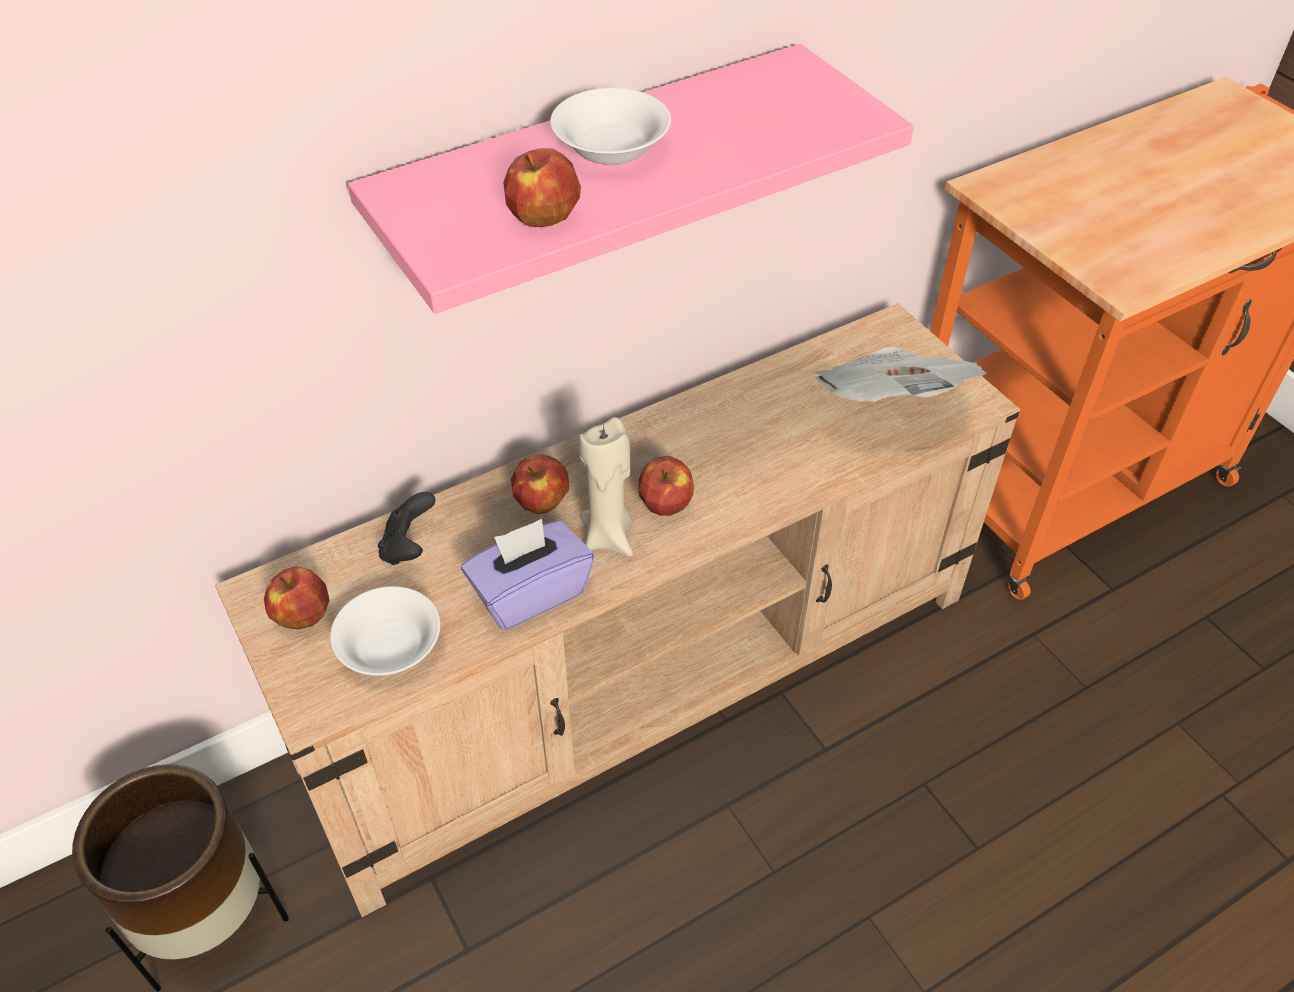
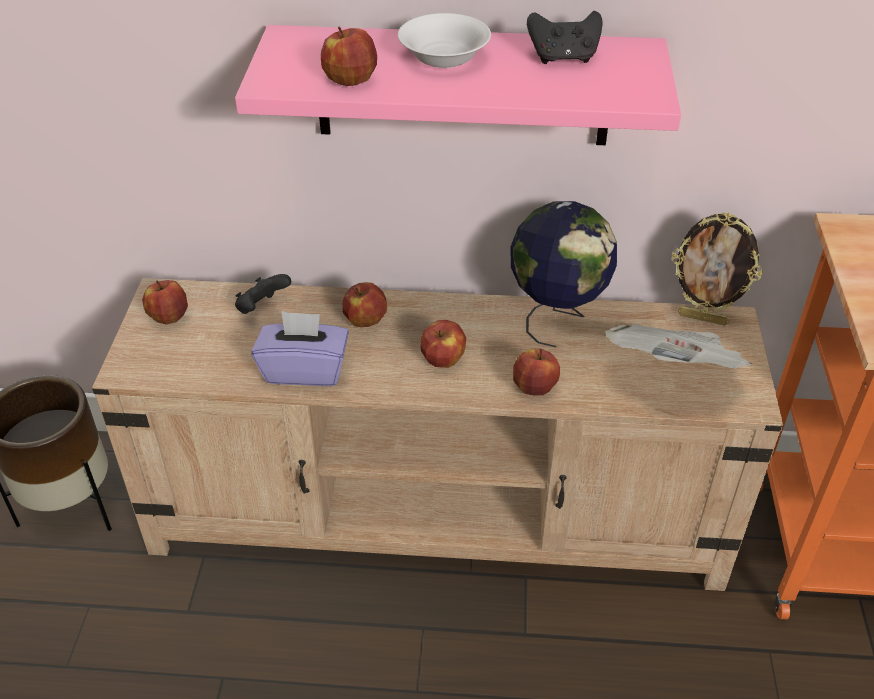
camera: 35 degrees right, 5 degrees down
white bowl [330,586,440,676] -> none
beige candle [579,417,633,557] -> none
none -> globe [510,201,617,347]
none -> apple [513,349,560,396]
none -> black game controller [527,11,603,64]
none -> picture frame [671,212,763,326]

